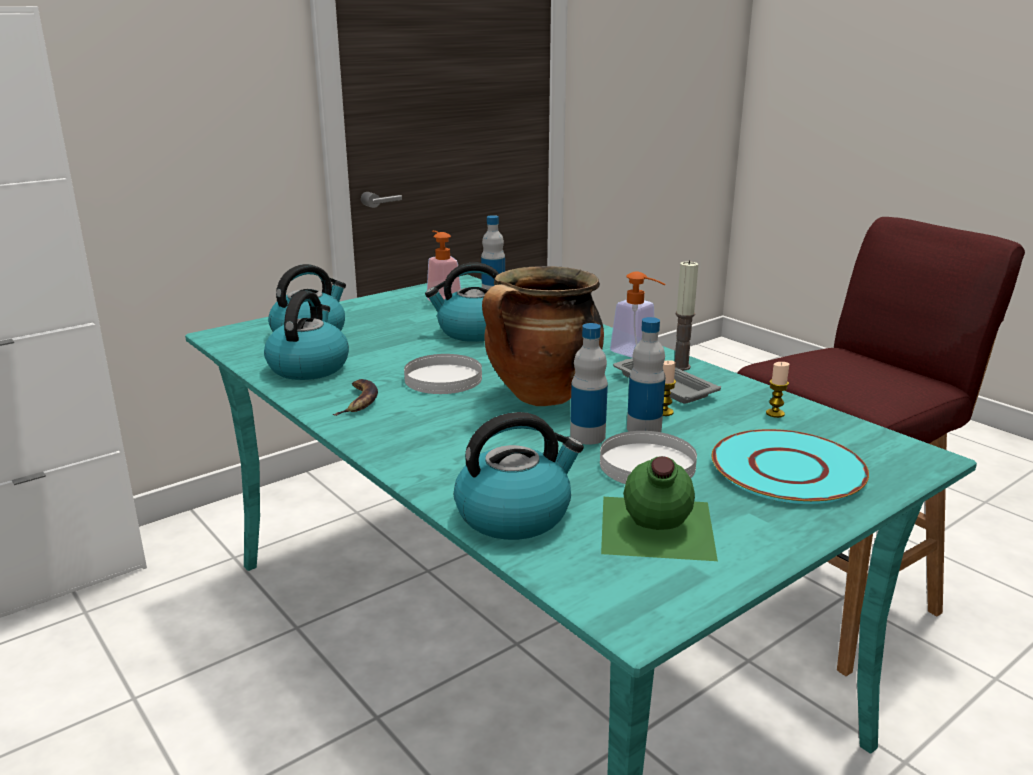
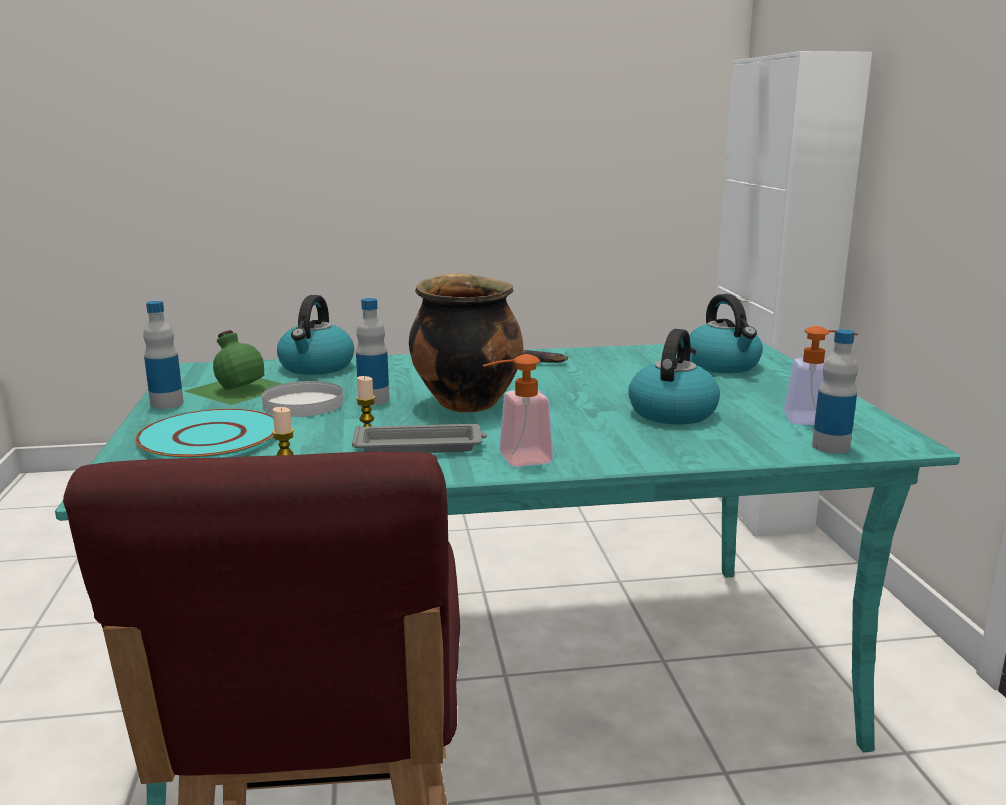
camera: 120 degrees right, 5 degrees down
kettle [264,291,349,380] -> none
white plate [404,354,482,394] -> none
bottle [627,317,665,432] -> bottle moved to [143,301,184,409]
candle [675,260,698,370] -> none

